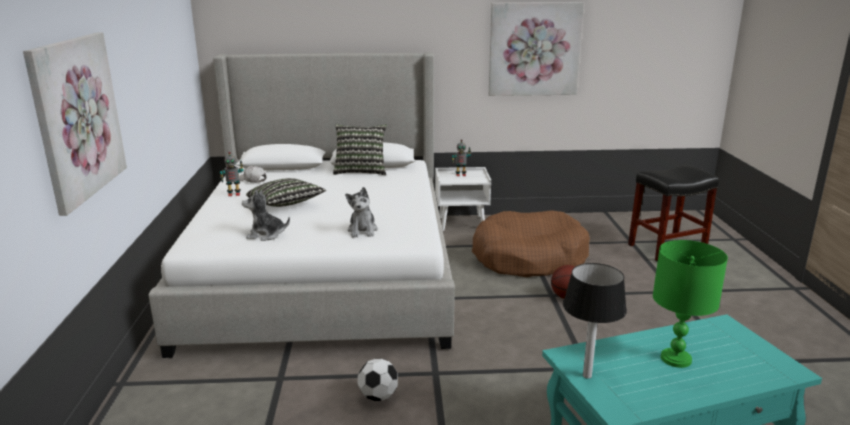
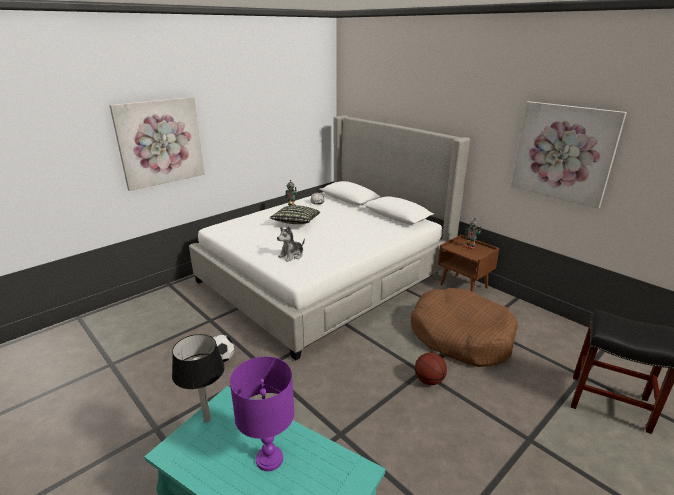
camera: 50 degrees right, 5 degrees up
plush toy [242,190,290,241] -> none
pillow [333,124,387,175] -> none
white nightstand [435,167,491,231] -> brown nightstand [438,235,500,292]
green table lamp [653,240,728,368] -> purple table lamp [230,357,295,471]

